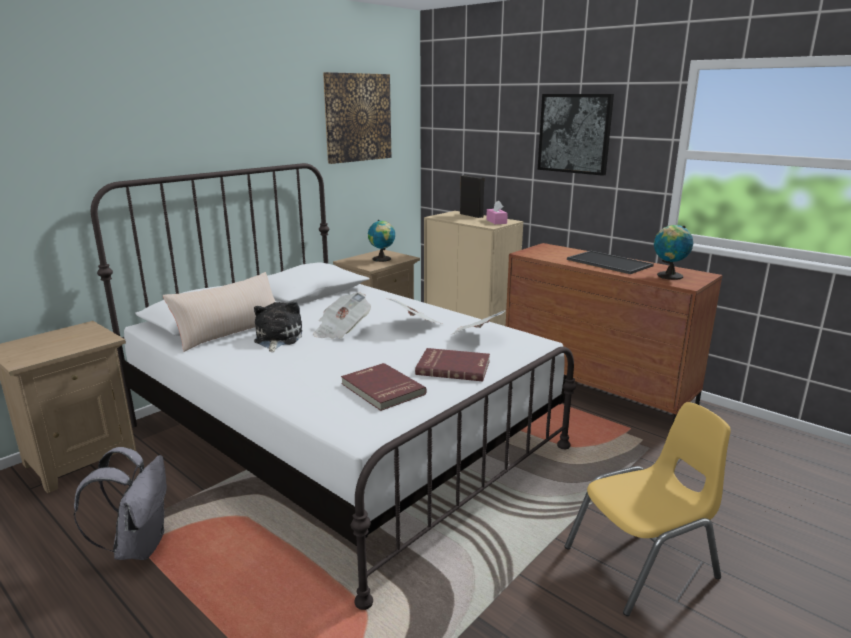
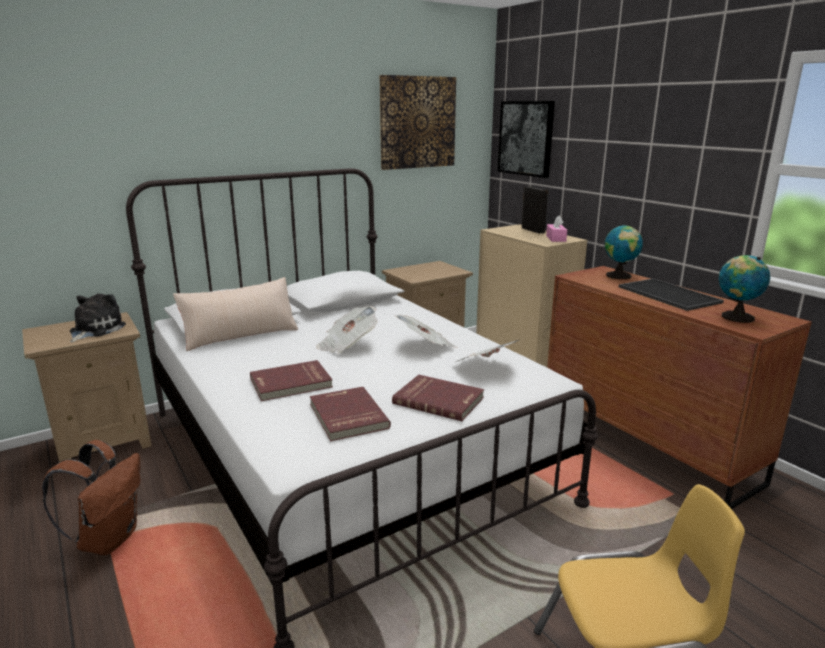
camera: 15 degrees right, 0 degrees up
grey backpack [74,447,167,560] -> brown backpack [42,440,141,555]
plush toy [254,301,302,352] -> plush toy moved to [70,294,126,343]
globe [368,220,395,262] -> globe moved to [604,224,643,279]
picture [538,94,614,176] -> picture moved to [498,101,555,178]
none -> red book [250,360,333,401]

